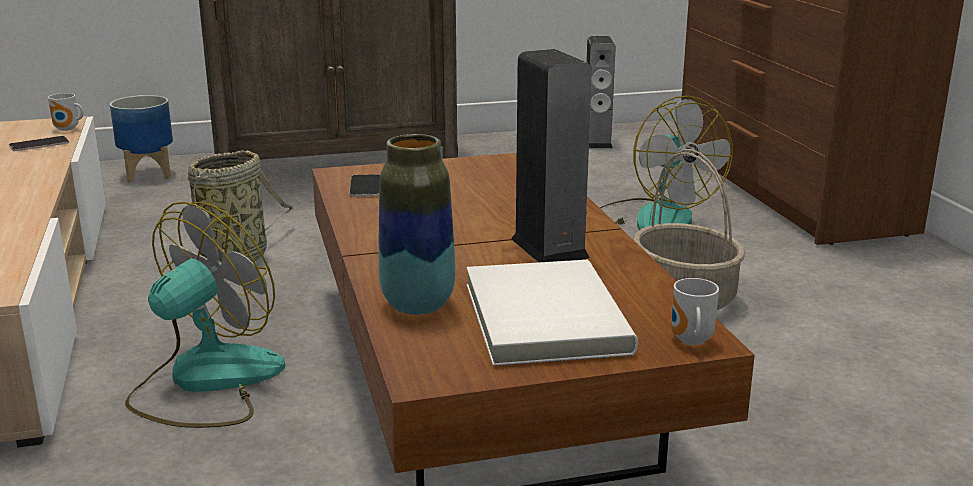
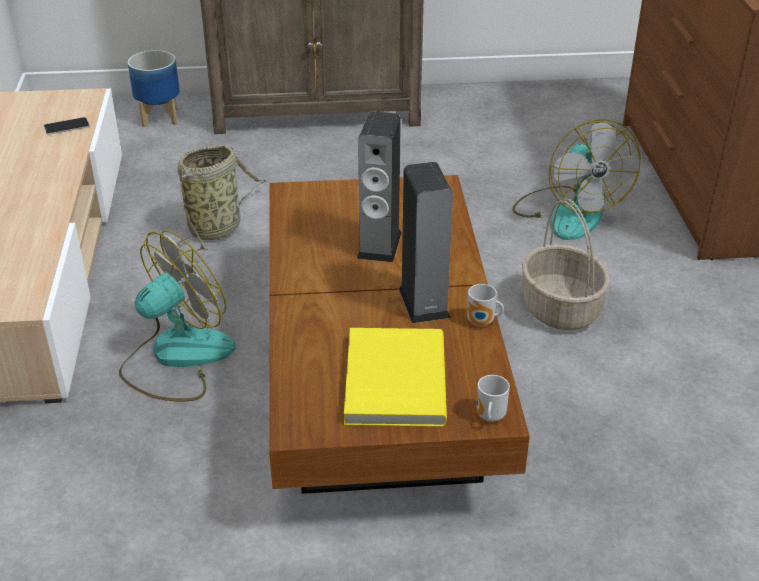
camera: 10 degrees right, 15 degrees up
mug [48,93,84,131] -> mug moved to [467,284,504,327]
phone [349,174,380,197] -> none
vase [378,134,456,315] -> none
white book [467,260,638,366] -> yellow book [344,328,447,427]
speaker [586,36,616,148] -> speaker moved to [357,111,402,262]

